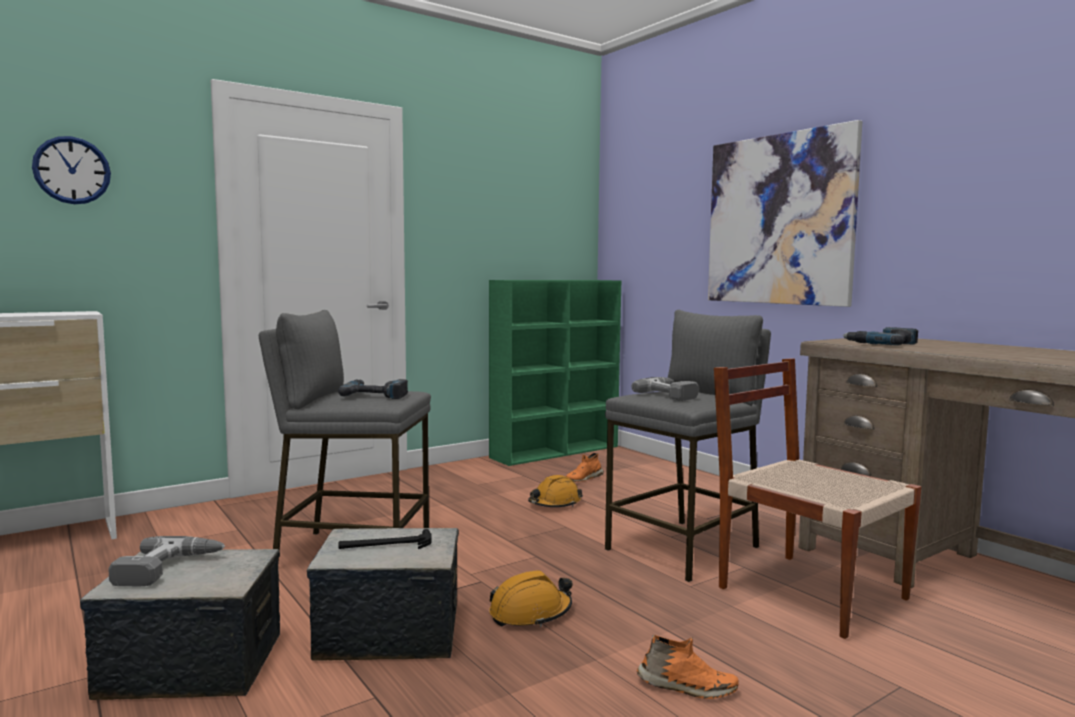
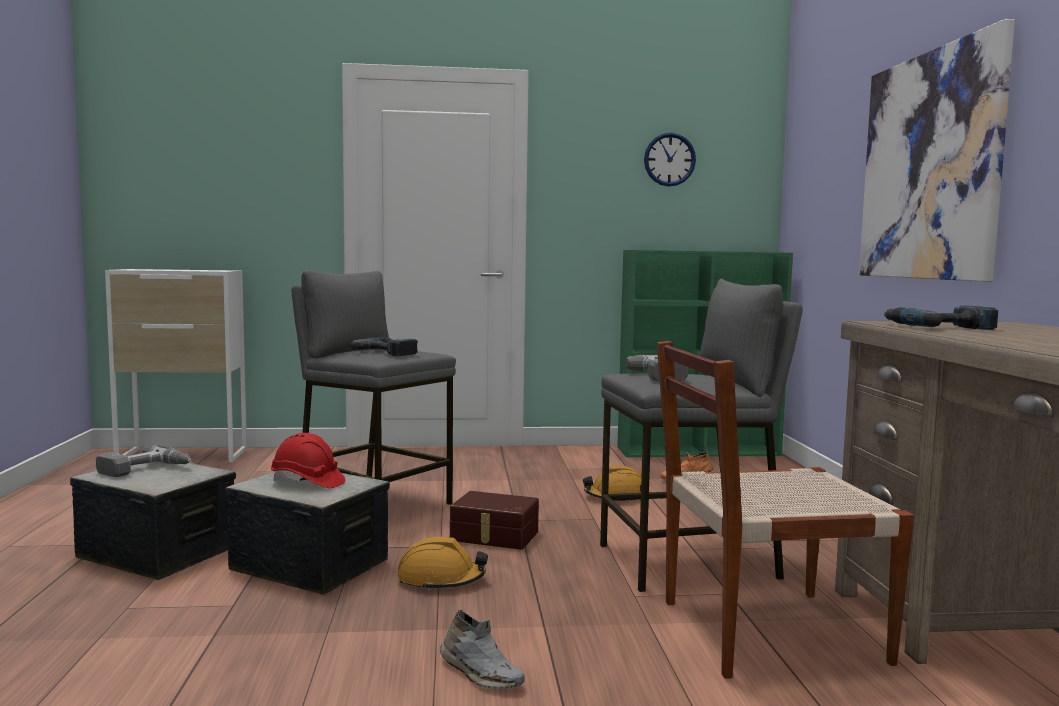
camera: 30 degrees right, 0 degrees up
wall clock [32,136,111,204] -> wall clock moved to [644,133,696,187]
hammer [338,529,432,549] -> red hard hat [271,433,345,488]
orange shoe [637,635,739,699] -> grey shoe [440,609,525,689]
chair [714,359,921,639] -> chair turned 90 degrees counterclockwise [657,341,914,679]
none -> brown storage box [450,491,539,550]

